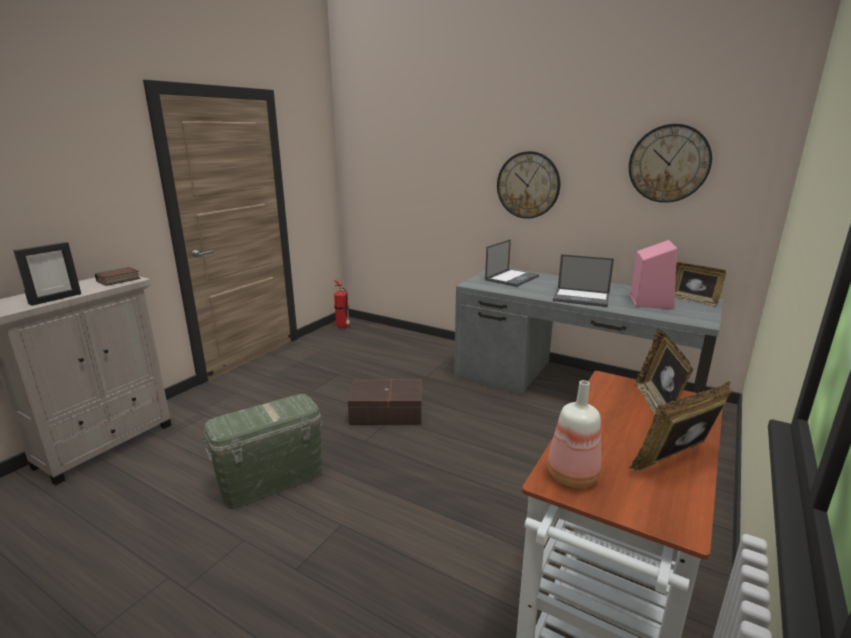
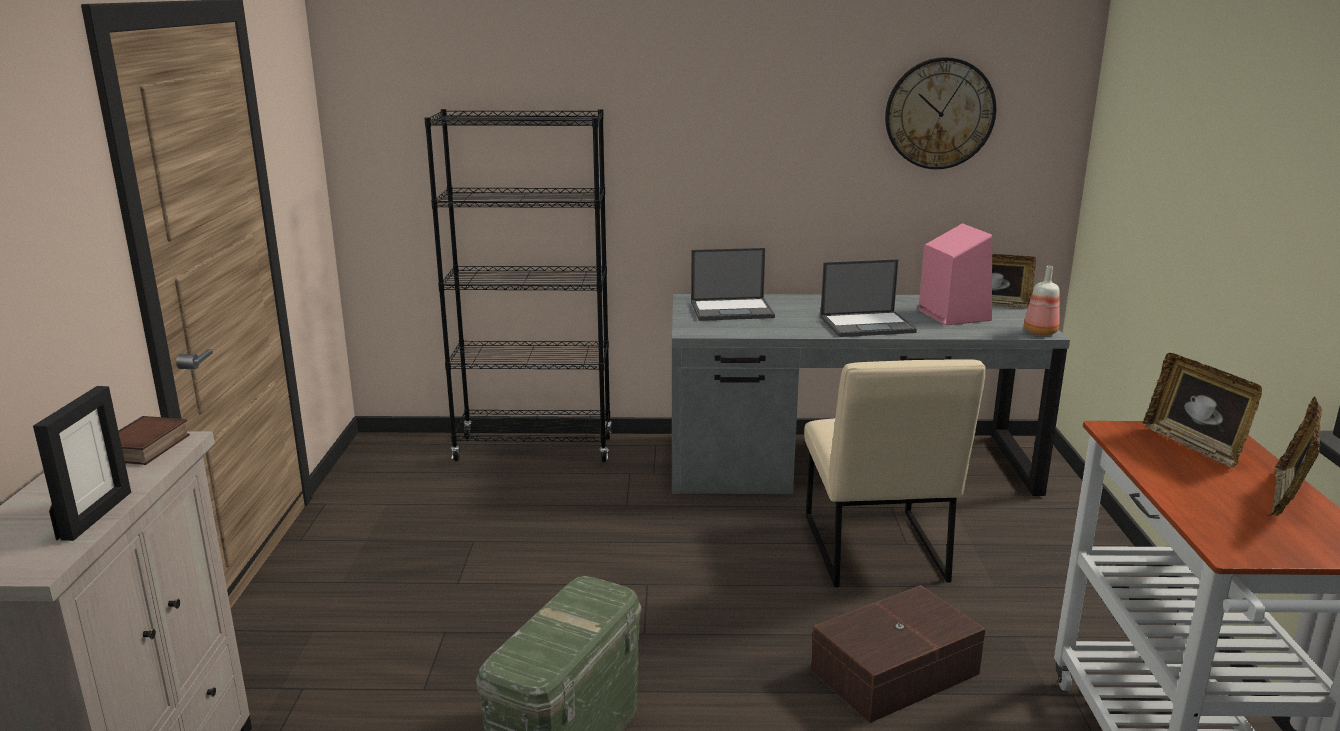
camera: 30 degrees left, 0 degrees up
fire extinguisher [334,278,350,329] -> none
brown storage box [348,379,422,425] -> brown storage box moved to [811,585,985,723]
laptop [485,239,539,287] -> laptop turned 75 degrees clockwise [691,248,775,321]
wall clock [497,151,560,219] -> none
bottle [547,380,601,488] -> bottle moved to [1024,266,1059,335]
none -> black bookcase [424,109,612,462]
none -> beige chair [804,359,986,587]

